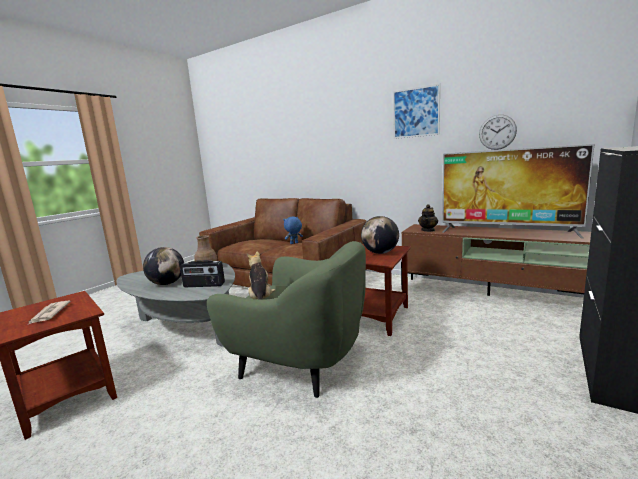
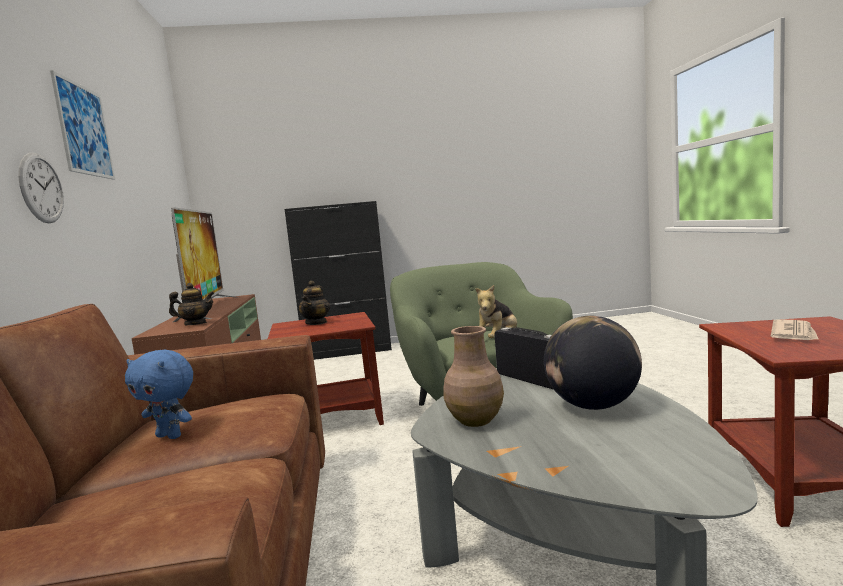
camera: 130 degrees left, 5 degrees down
globe [361,216,399,254] -> teapot [298,280,330,325]
wall clock [479,115,517,150] -> wall clock moved to [18,153,64,223]

